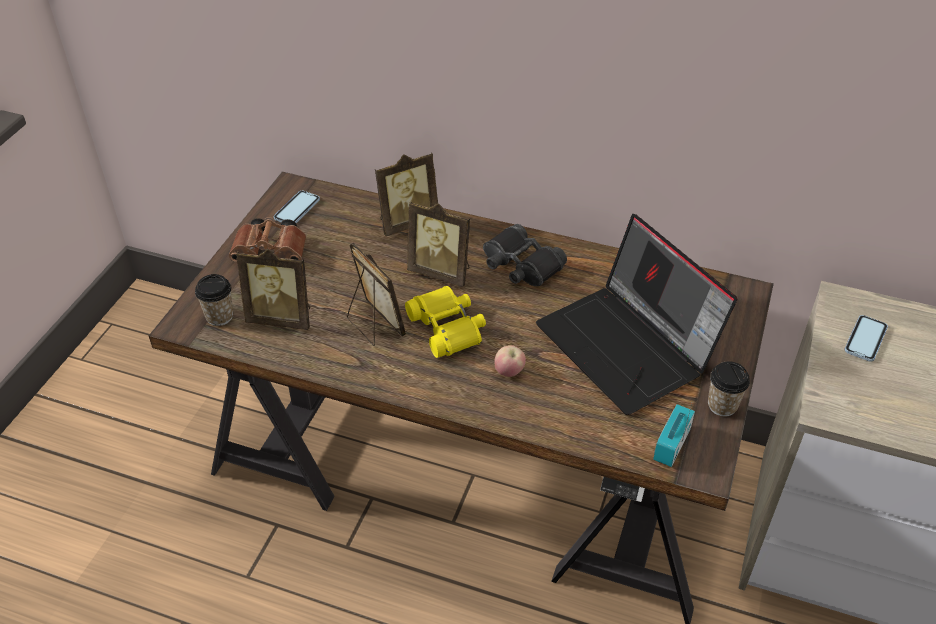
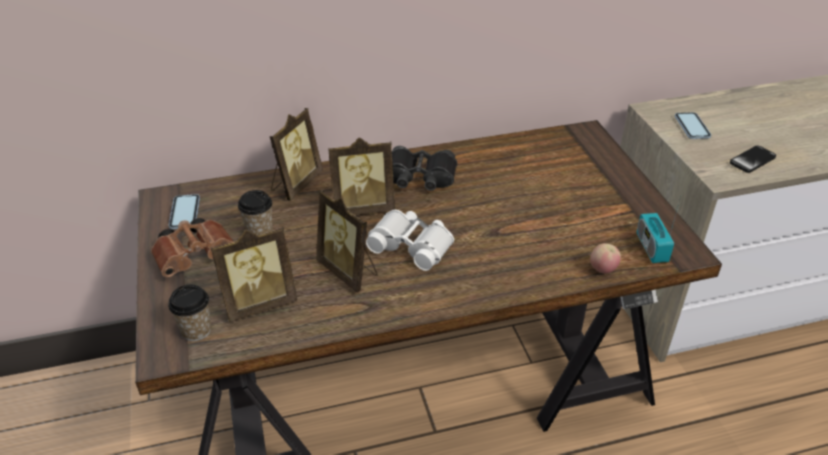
camera: 35 degrees left, 5 degrees down
picture frame [347,243,406,346] -> picture frame turned 150 degrees counterclockwise [316,190,378,293]
yellow binoculars [405,286,486,358] -> white binoculars [366,210,454,271]
apple [494,345,526,377] -> apple moved to [590,243,621,273]
laptop [536,214,737,415] -> none
cup [708,361,750,417] -> cup moved to [238,190,273,235]
none -> phone [730,146,776,173]

